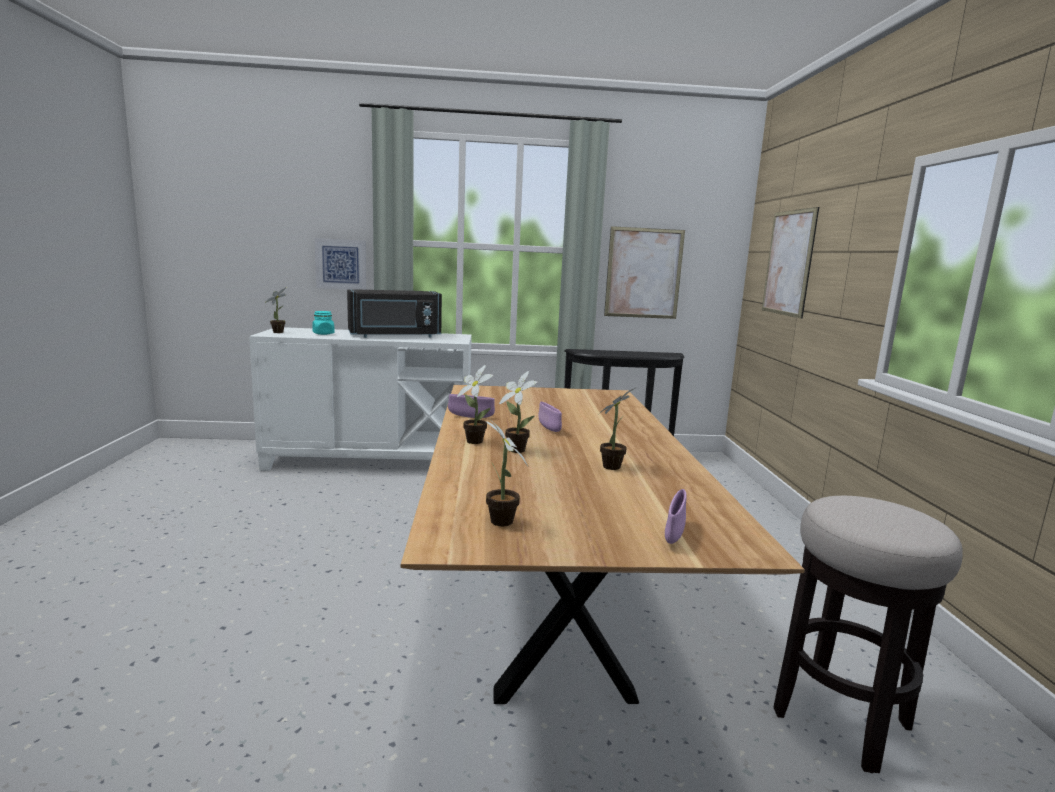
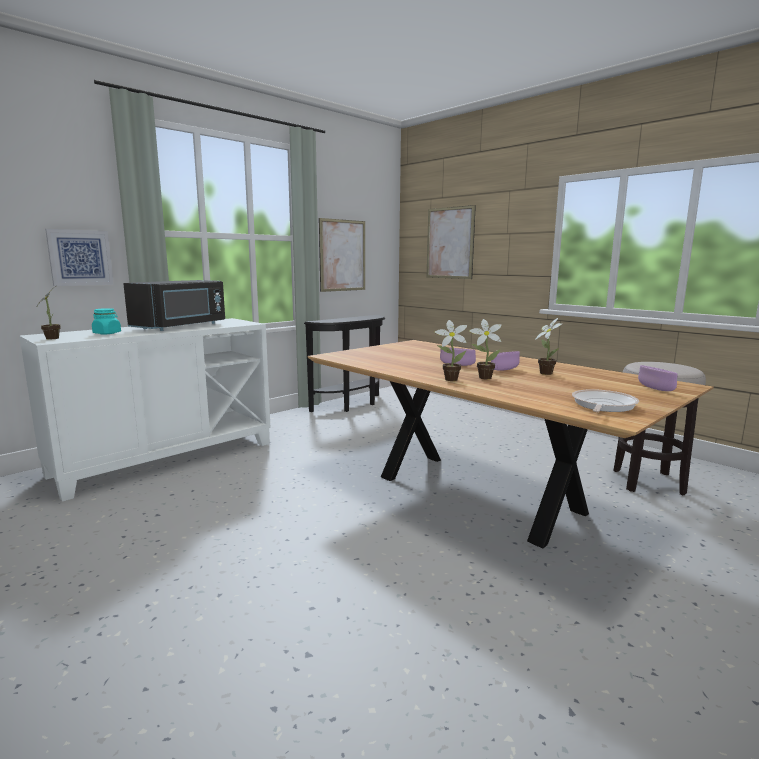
camera: 40 degrees left, 0 degrees up
purple bowl [448,394,495,418] -> purple bowl moved to [491,351,520,371]
potted plant [486,421,528,526] -> frying pan [572,389,639,412]

